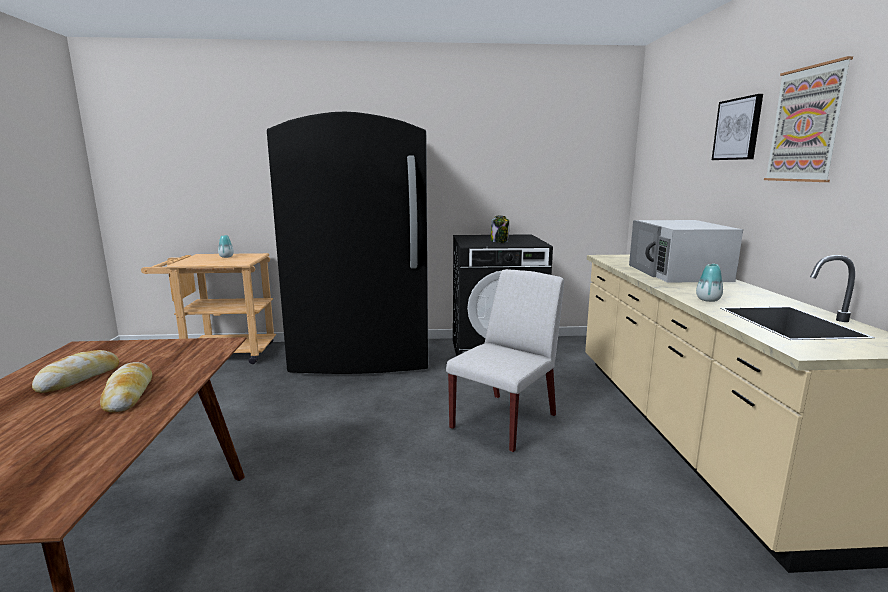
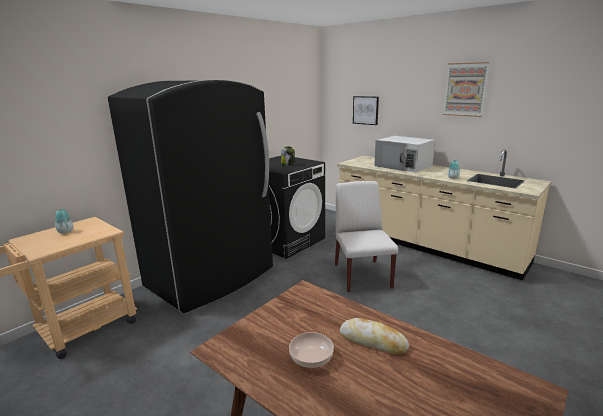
camera: 45 degrees left, 5 degrees up
bread [32,350,119,393] -> bowl [289,332,334,368]
picture [712,94,763,160] -> picture moved to [353,96,379,125]

